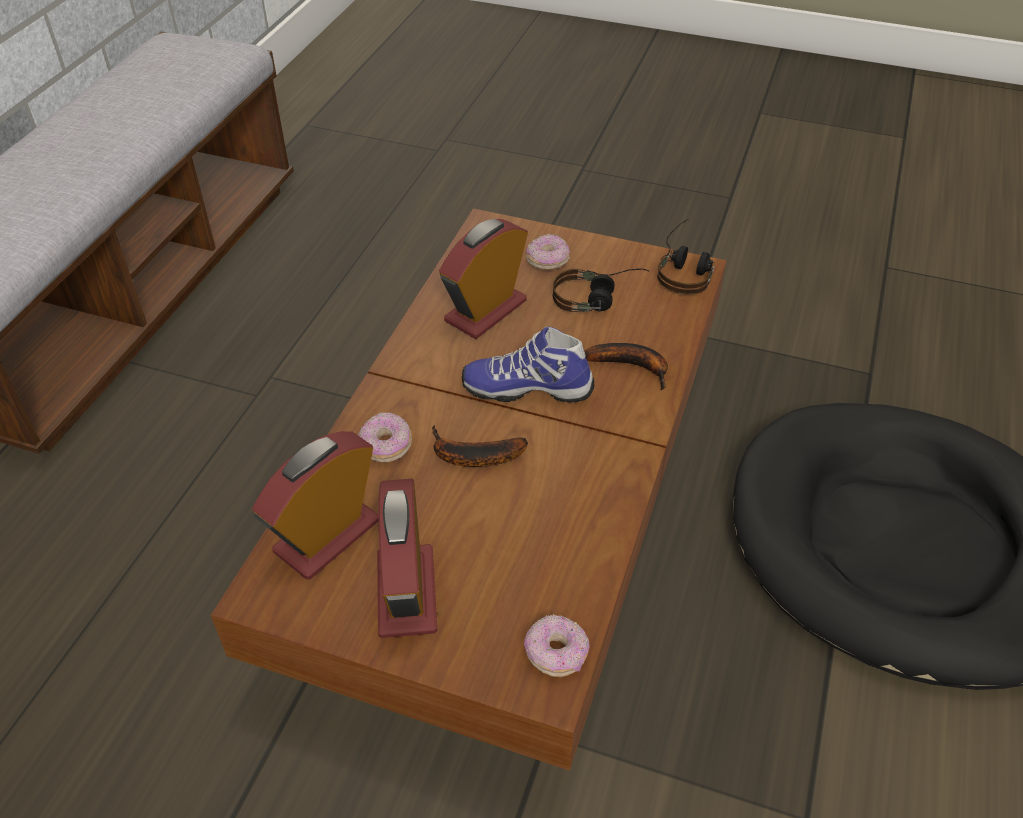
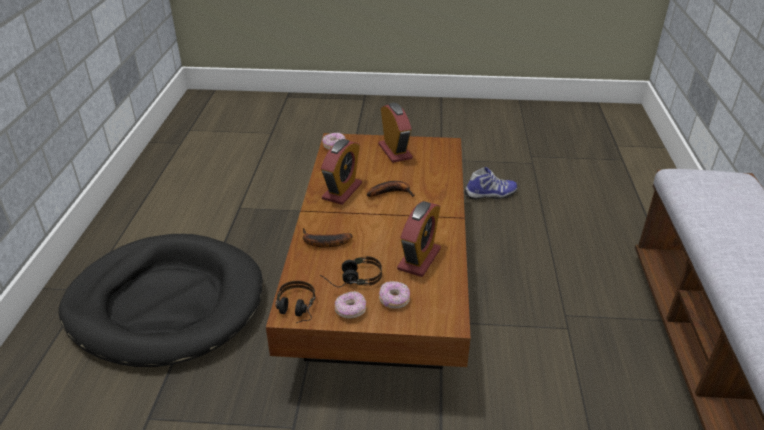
camera: 165 degrees right, 10 degrees down
alarm clock [252,431,379,580] -> alarm clock moved to [321,139,362,205]
donut [358,412,412,462] -> donut moved to [334,291,366,319]
shoe [462,326,594,402] -> shoe moved to [464,167,518,200]

